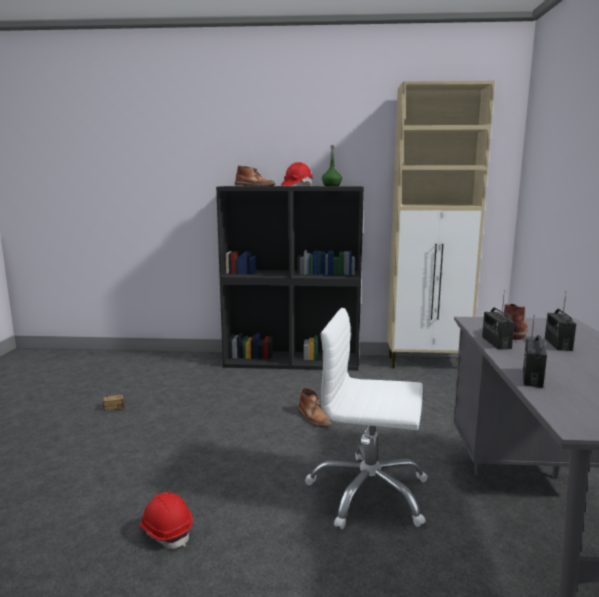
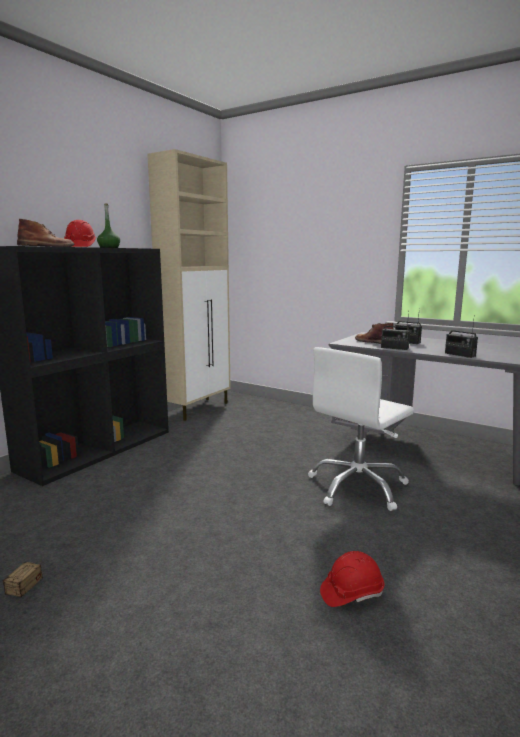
camera: 60 degrees left, 0 degrees up
brown boot [298,388,332,427] -> none

